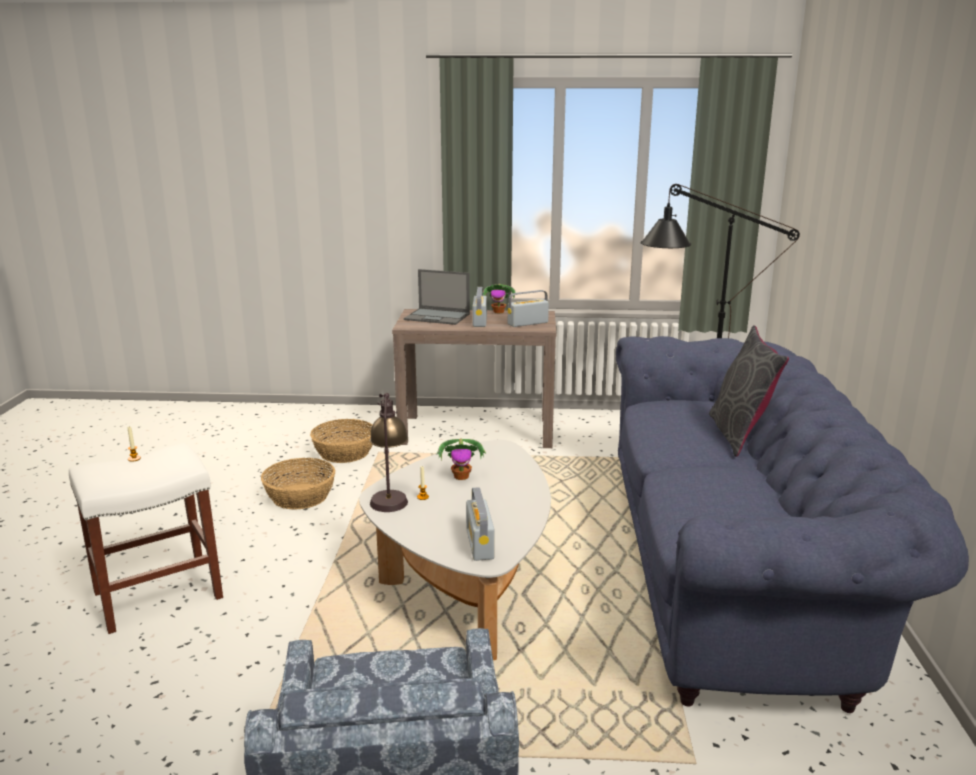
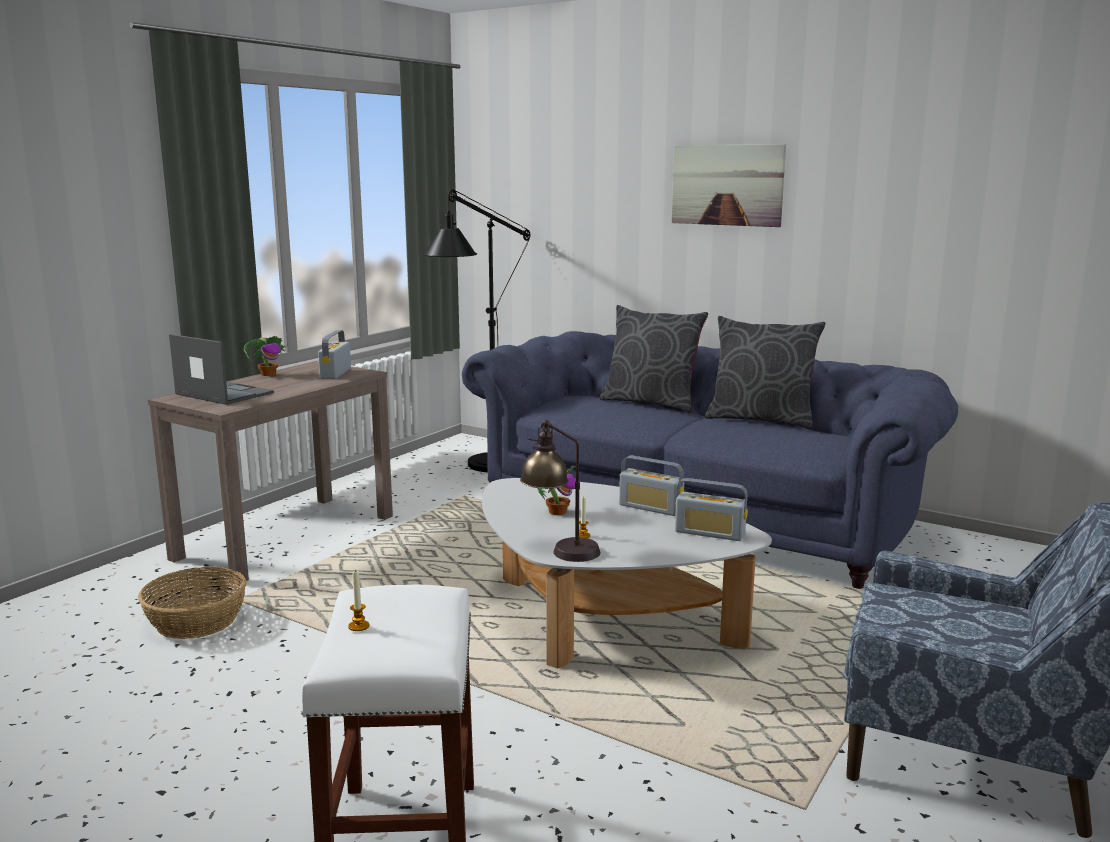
camera: 60 degrees left, 5 degrees down
basket [261,458,335,510] -> none
laptop [404,269,470,325] -> laptop turned 105 degrees counterclockwise [169,334,274,405]
radio [472,287,487,327] -> radio moved to [619,456,684,516]
none -> picture [672,144,786,227]
none -> grey pillow [705,316,825,430]

